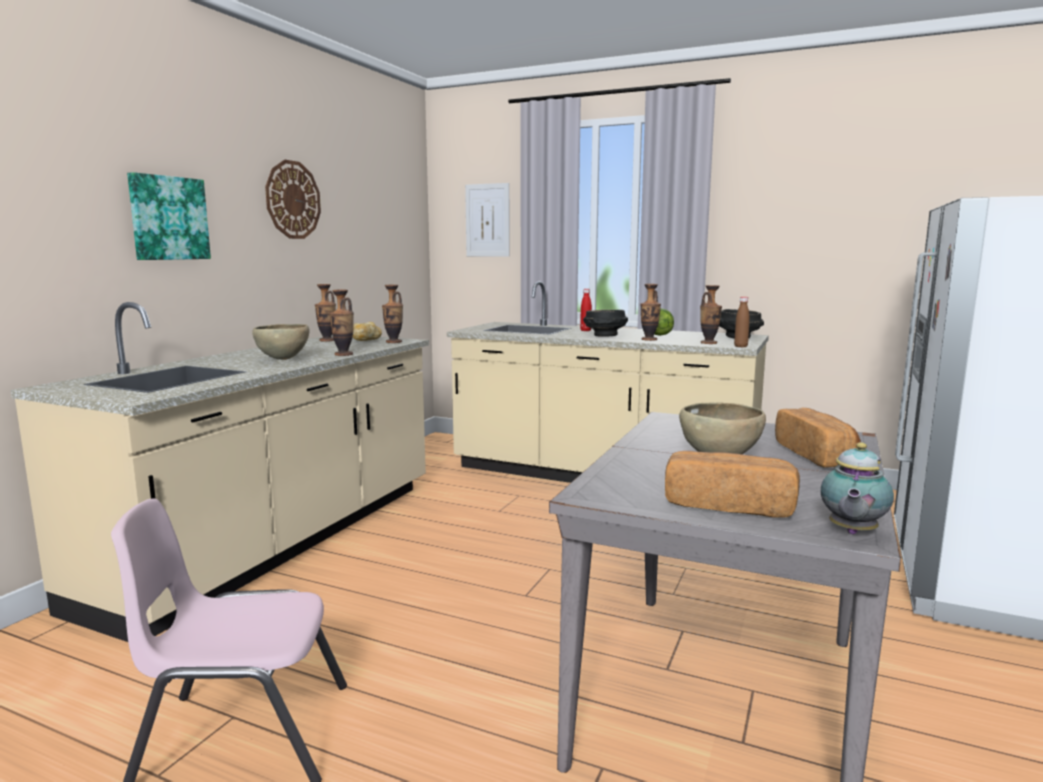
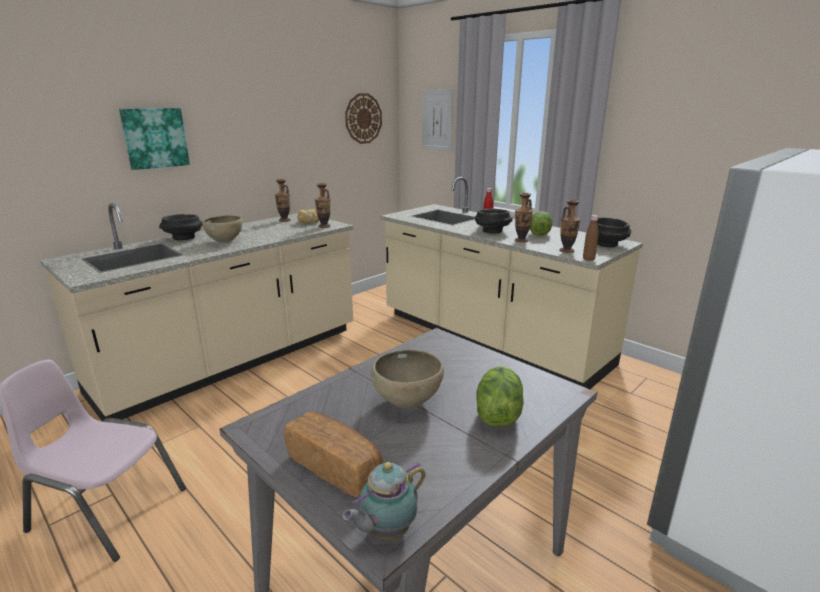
camera: 20 degrees right, 10 degrees up
wall clock [265,160,321,239] -> wall clock moved to [345,93,382,144]
vase [329,290,354,356] -> none
bread [775,408,861,467] -> lettuce [476,366,524,427]
none -> black bowl [159,214,202,240]

